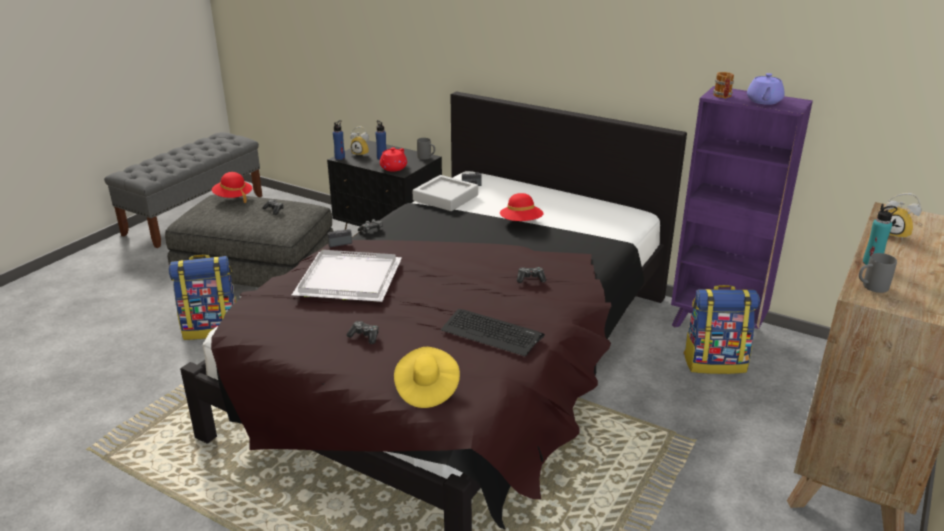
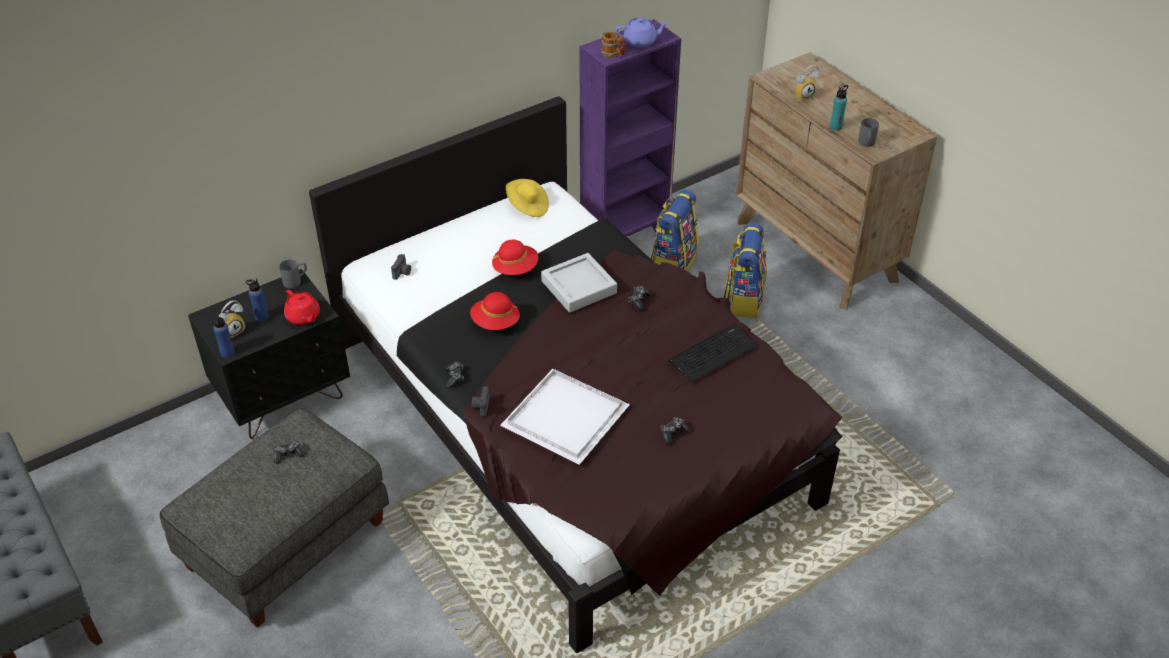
camera: 65 degrees left, 15 degrees up
backpack [168,254,236,340] -> backpack moved to [723,222,767,318]
red hat [212,172,252,203] -> red hat moved to [470,292,520,330]
yellow hat [394,347,460,408] -> yellow hat moved to [506,179,549,217]
grey tray [412,175,478,211] -> grey tray moved to [541,253,617,313]
purple teapot [747,73,785,105] -> purple teapot turned 45 degrees counterclockwise [616,18,669,48]

